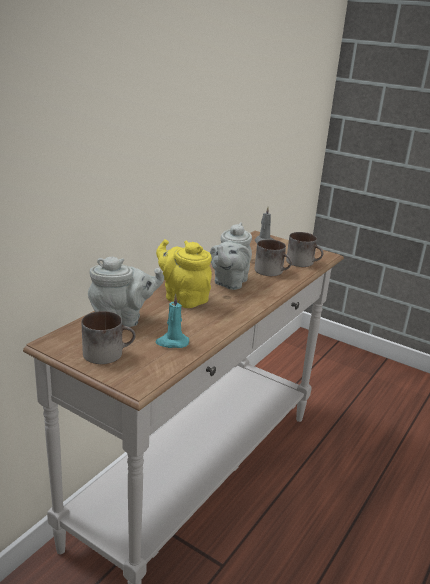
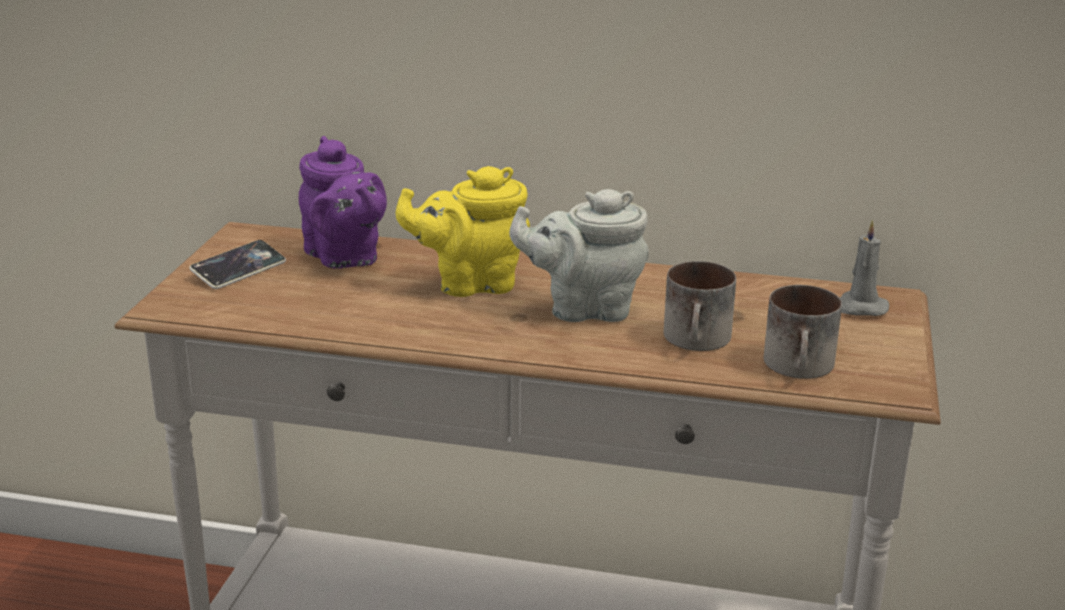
camera: 70 degrees right, 0 degrees up
mug [82,311,136,364] -> phone [189,240,286,289]
grey teapot [88,257,164,327] -> purple teapot [299,136,387,269]
turquoise candle [155,293,189,348] -> none
yellow teapot [156,239,212,308] -> yellow teapot turned 120 degrees counterclockwise [396,166,530,297]

